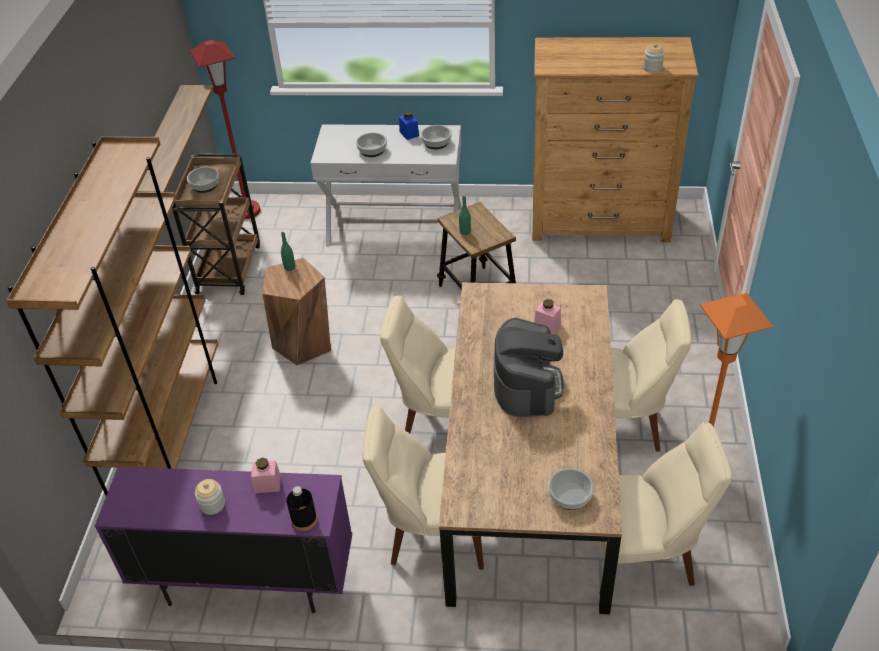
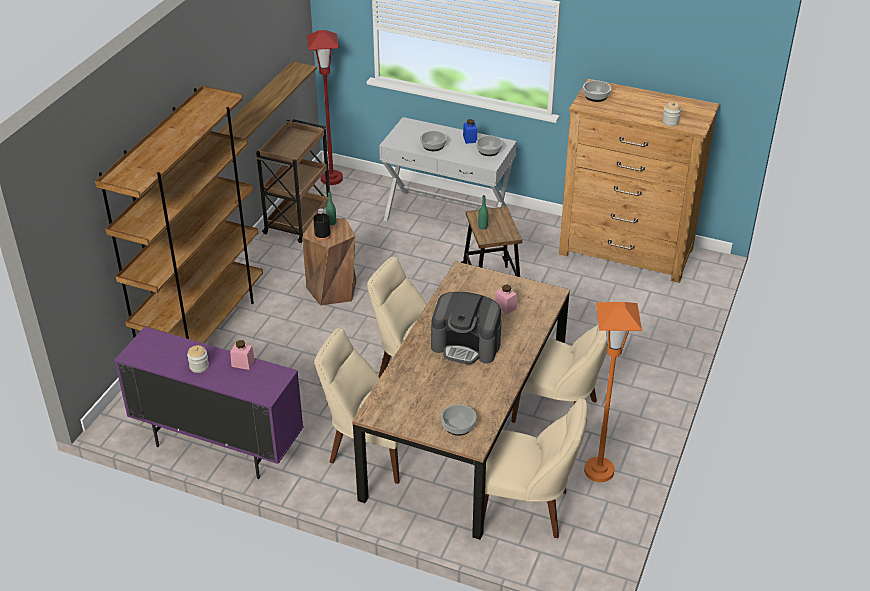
camera: 15 degrees right, 5 degrees down
bowl [187,167,219,193] -> bowl moved to [583,80,611,102]
black bottle [286,486,317,531] -> black bottle moved to [313,208,331,241]
coffee machine [494,318,564,417] -> coffee machine turned 90 degrees clockwise [431,292,502,364]

